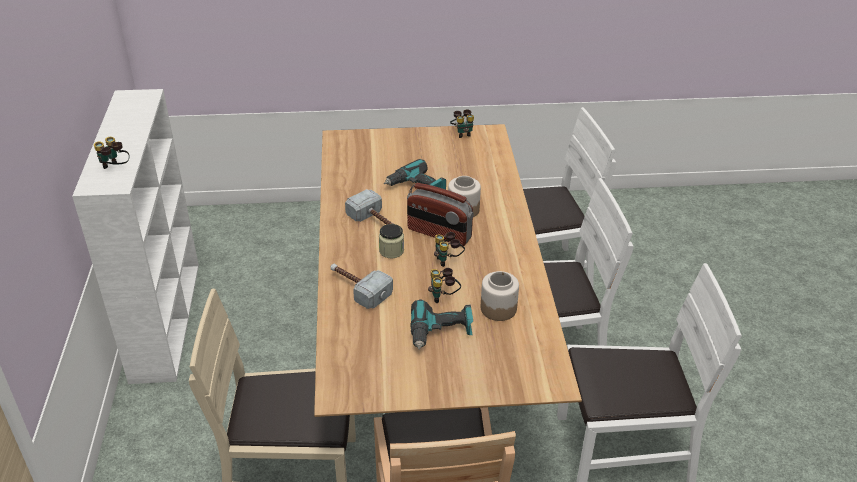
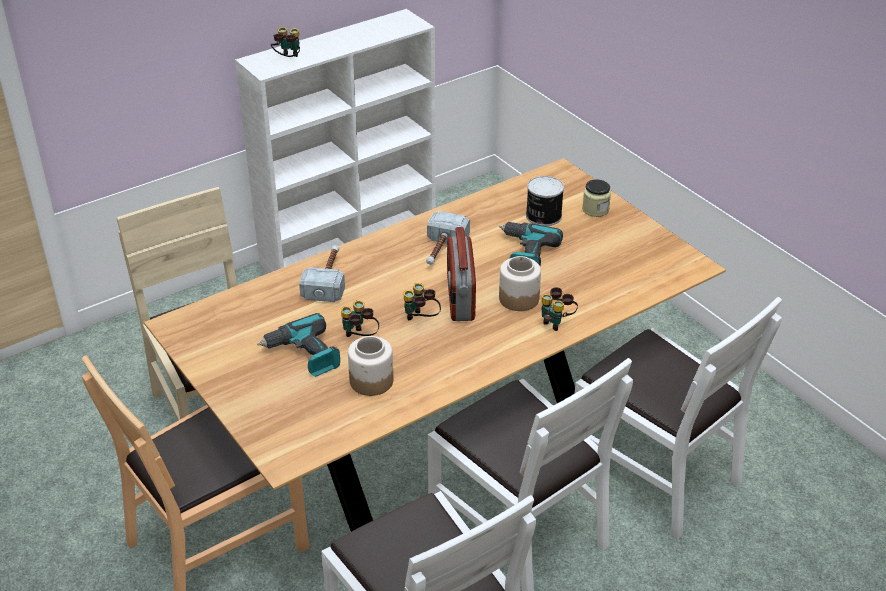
camera: 60 degrees right, 0 degrees up
jar [379,224,404,258] -> jar moved to [582,180,611,217]
binoculars [450,109,474,138] -> binoculars moved to [541,287,578,331]
none -> can [526,176,564,226]

